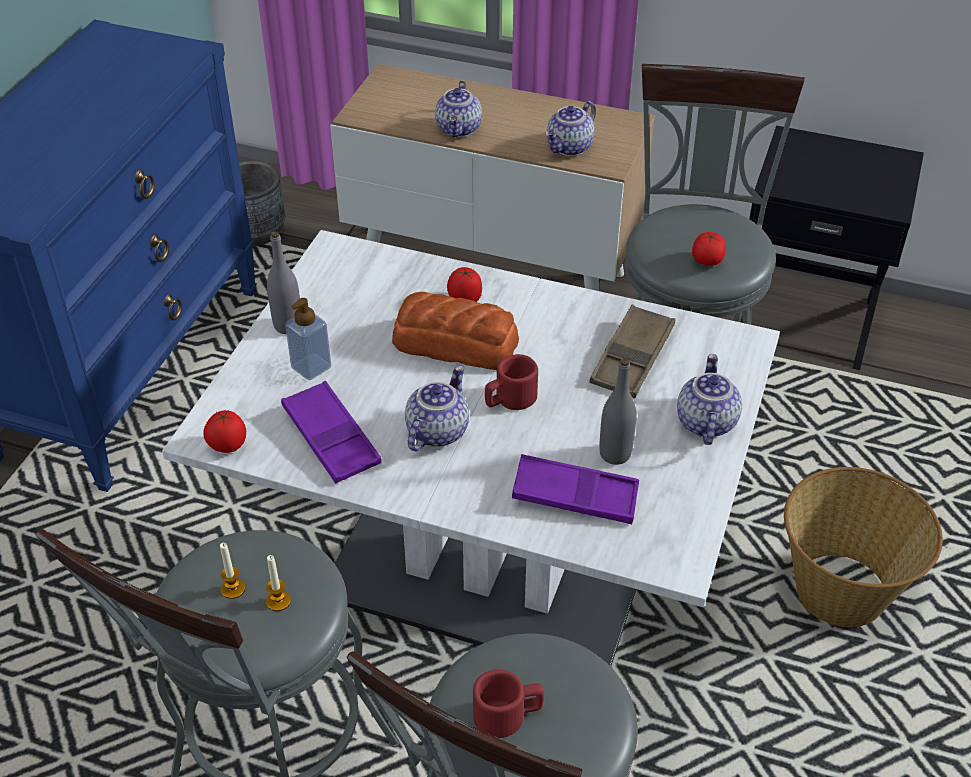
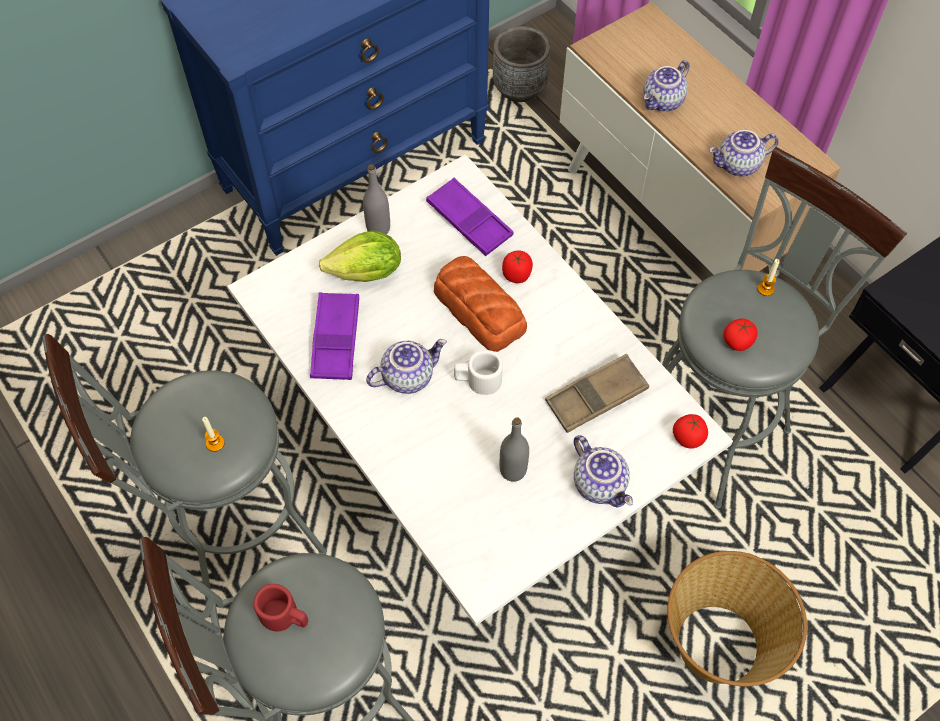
camera: 35 degrees right, 15 degrees up
tomato [203,410,246,453] -> tomato moved to [673,414,708,449]
candle [220,543,245,599] -> candle moved to [757,259,780,296]
soap dispenser [285,298,331,380] -> lettuce [319,231,401,282]
red mug [485,354,538,410] -> white mug [454,350,503,395]
purple tray [512,454,639,524] -> purple tray moved to [426,177,513,256]
teapot [677,354,742,445] -> teapot turned 105 degrees clockwise [574,435,633,507]

